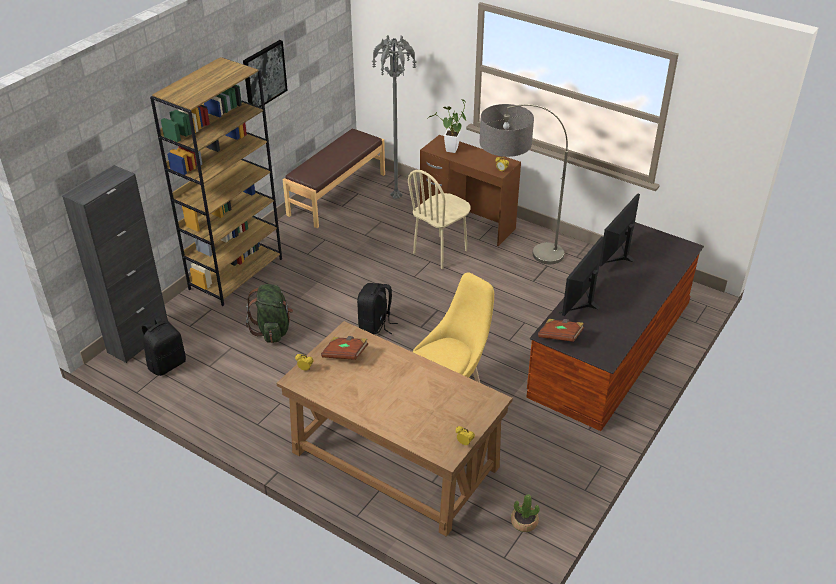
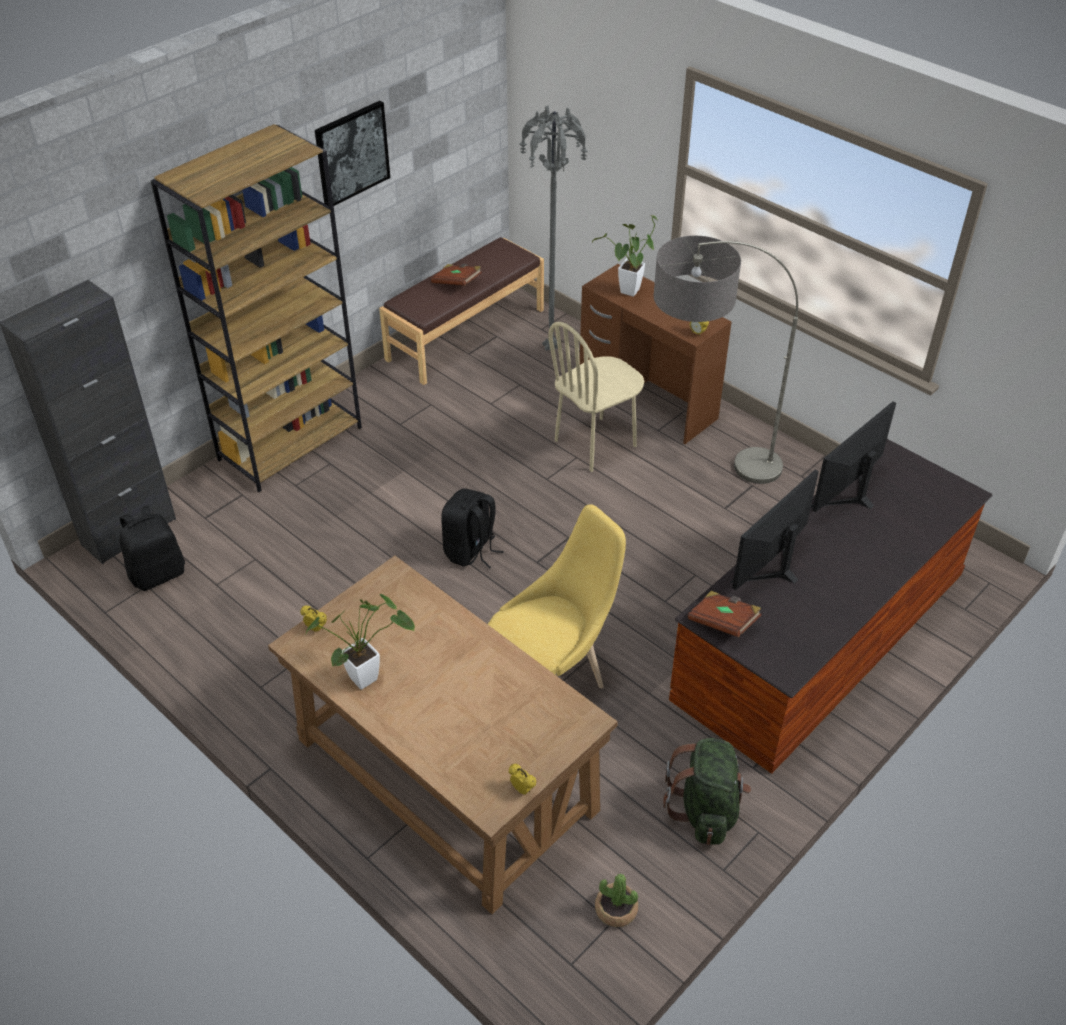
camera: 10 degrees right, 5 degrees up
green backpack [246,284,293,343] -> green backpack moved to [663,738,751,845]
brown book [321,336,368,360] -> brown book moved to [430,264,482,286]
none -> potted plant [305,594,415,690]

